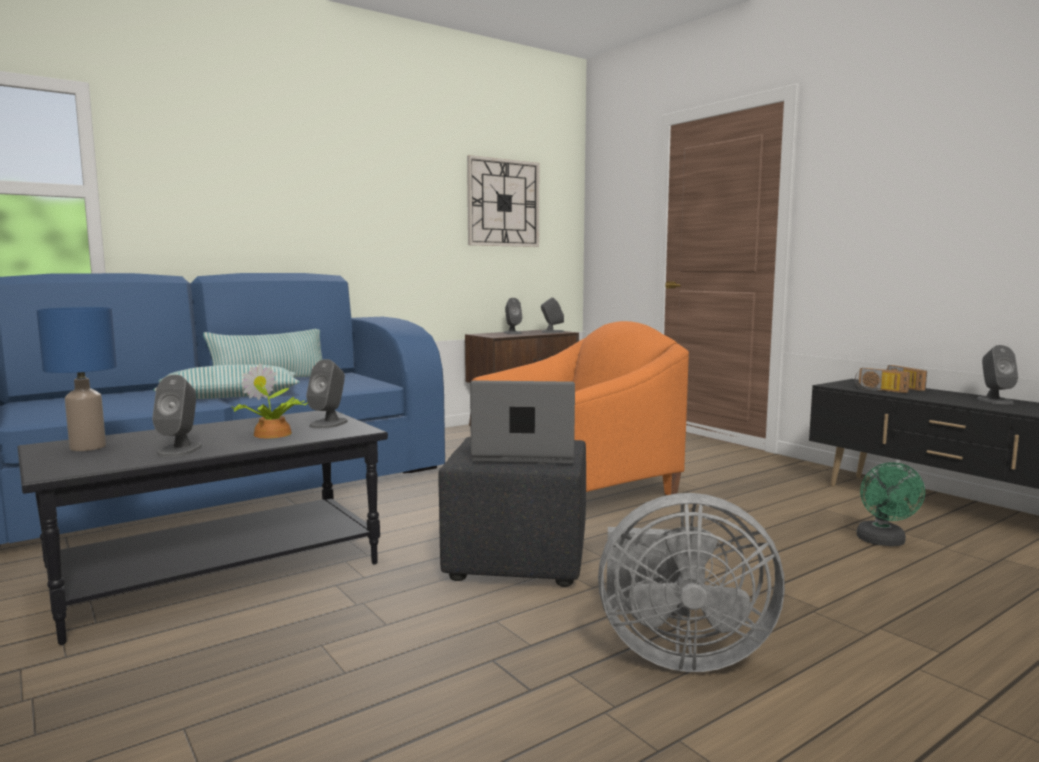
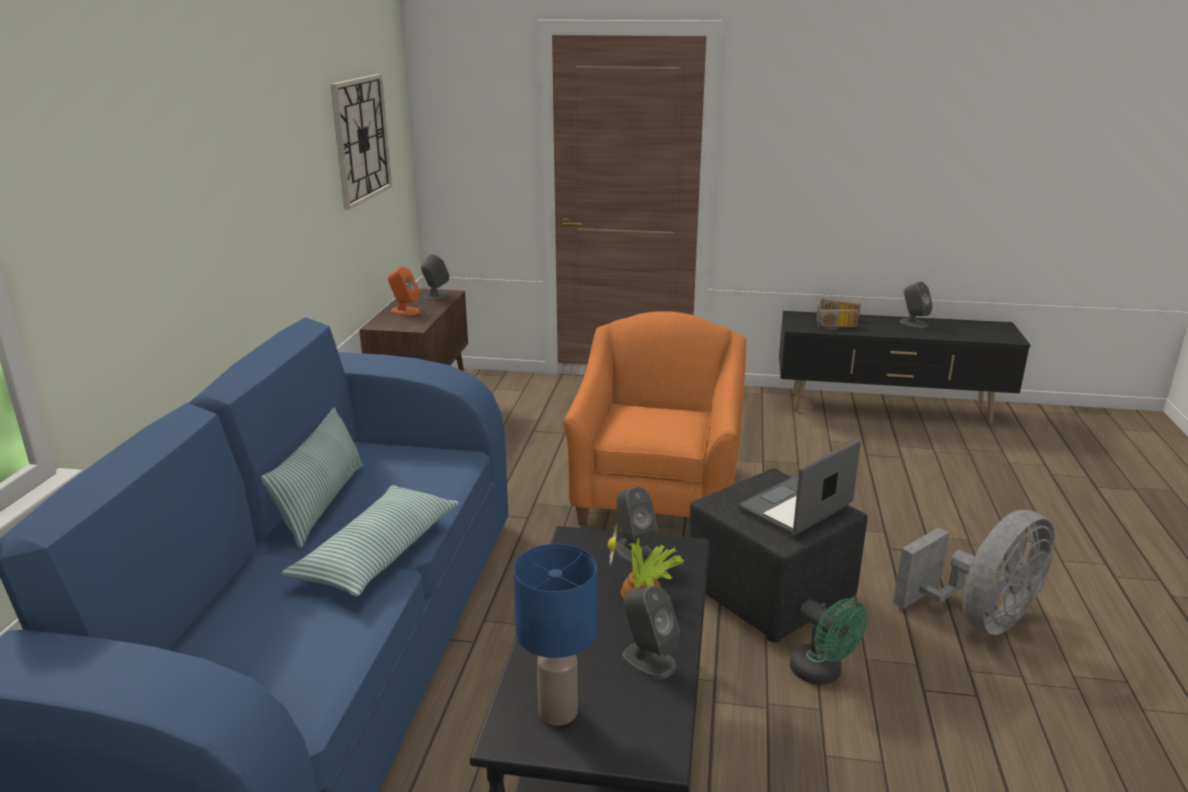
camera: 45 degrees left, 15 degrees up
grey speaker [504,298,522,334] -> orange speaker [388,267,420,315]
green fan [857,462,925,546] -> green fan moved to [790,599,867,685]

